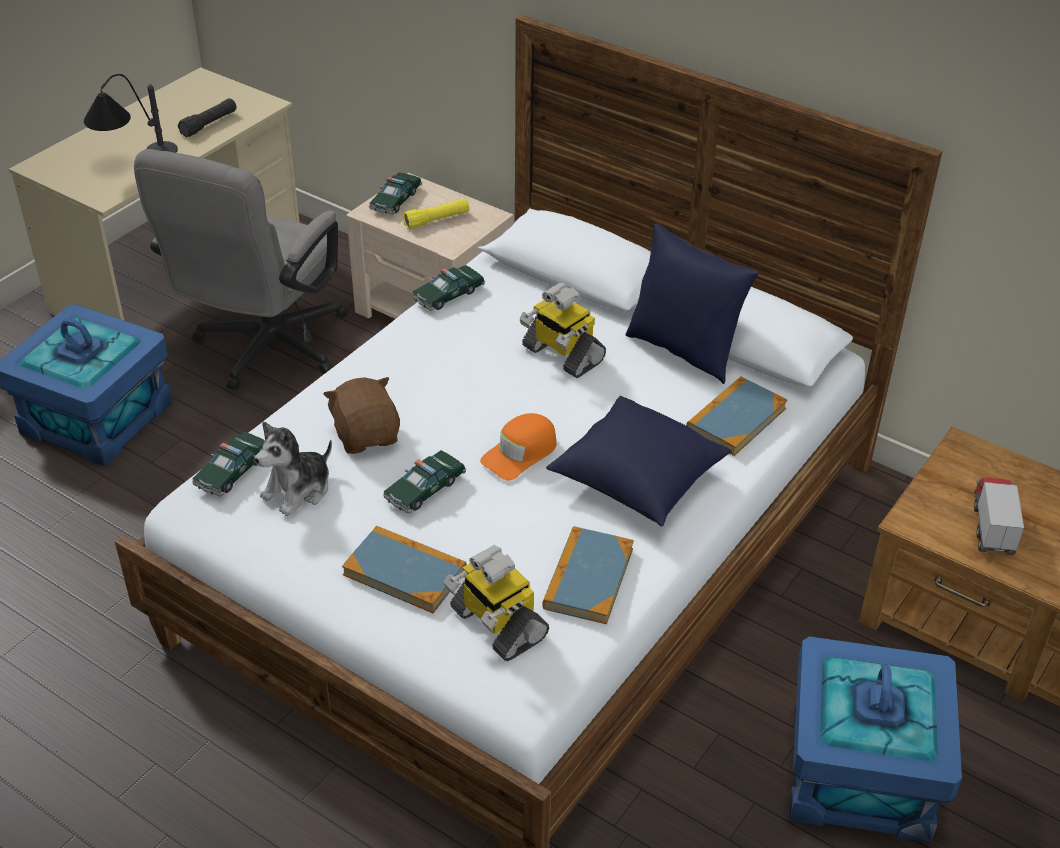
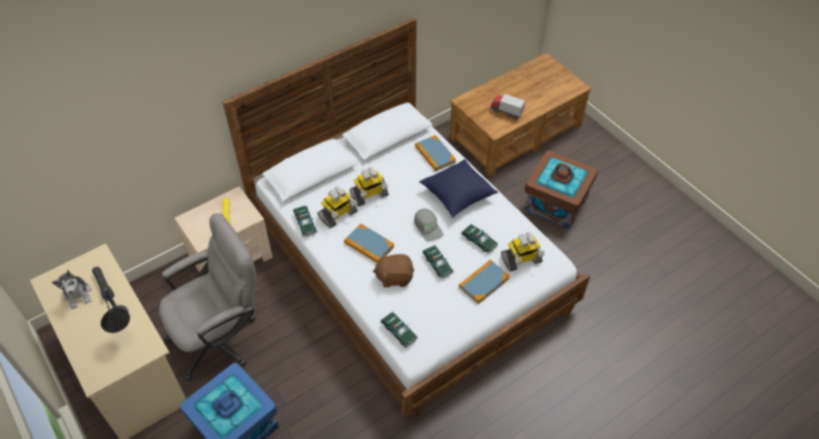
camera: 70 degrees left, 10 degrees up
grey office chair [134,149,349,390] -> grey office chair turned 75 degrees counterclockwise [159,213,256,381]
plush toy [254,422,332,516] -> plush toy moved to [52,269,91,309]
toy car [369,172,422,215] -> toy car moved to [461,224,498,254]
orange cap [480,413,557,481] -> grey cap [414,208,443,242]
book [542,526,634,624] -> book moved to [344,224,394,263]
blue pillow [626,224,759,384] -> none
blue storage box [789,636,962,843] -> brown storage box [524,150,598,229]
none -> toy robot [317,186,357,229]

